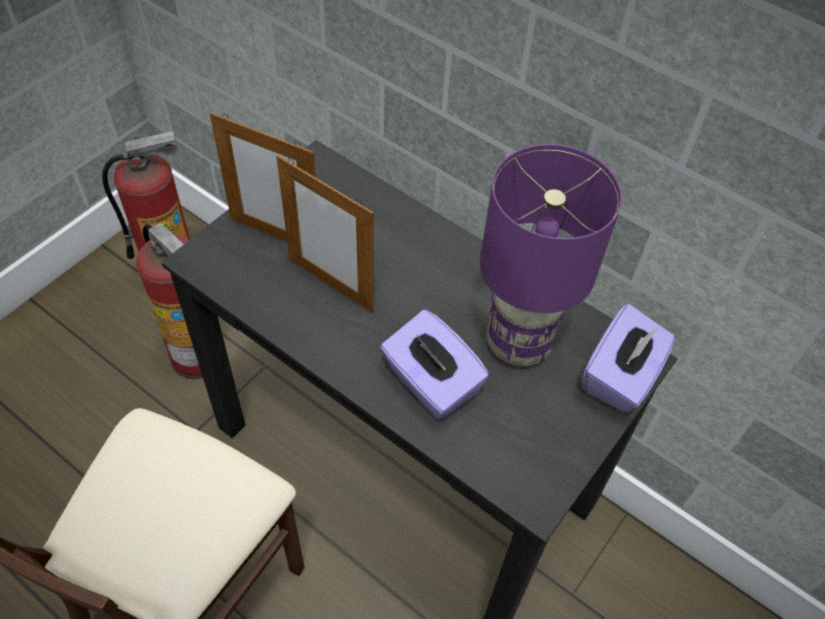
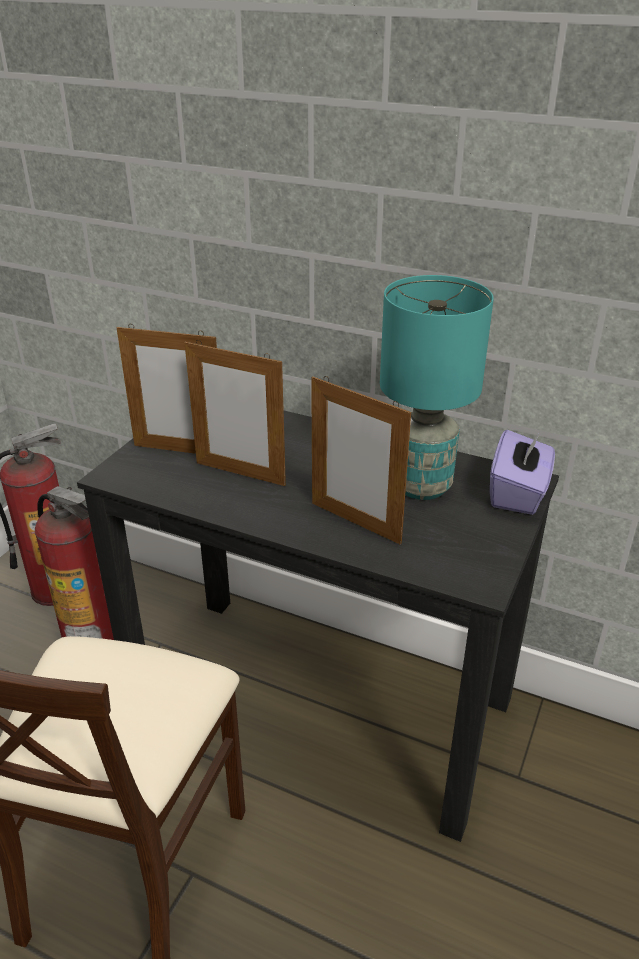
camera: 10 degrees left, 20 degrees down
purple tissue box [381,309,490,420] -> picture frame [311,376,411,545]
purple table lamp [480,144,622,366] -> turquoise table lamp [380,275,494,500]

